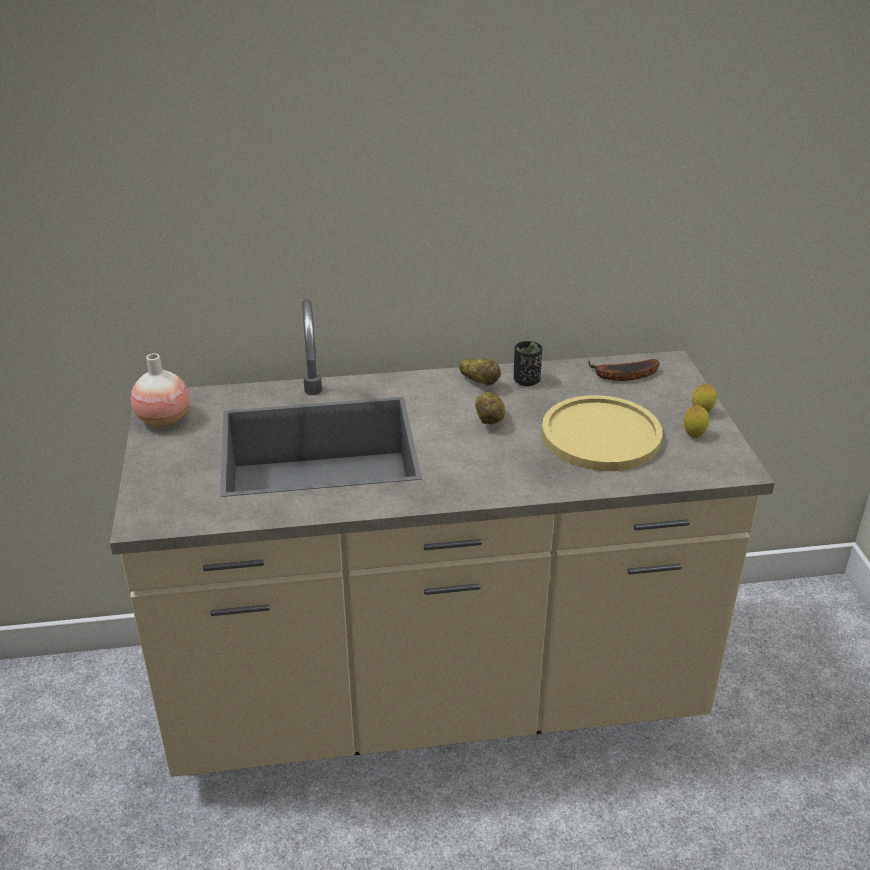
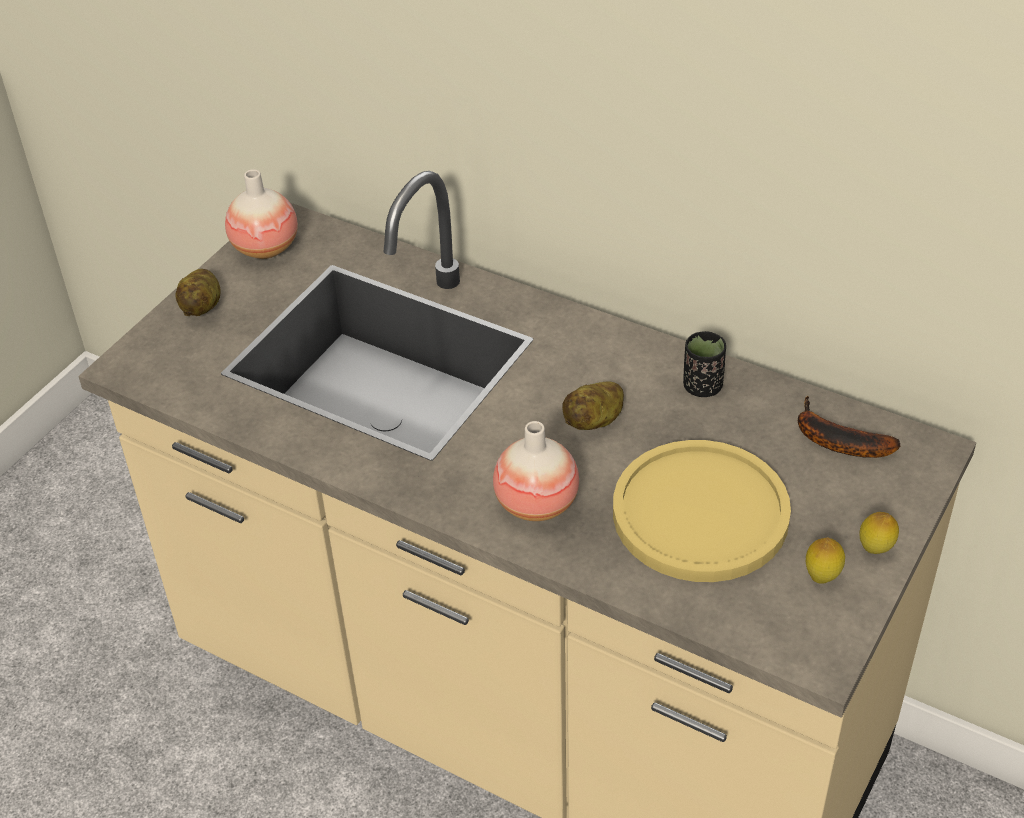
camera: 40 degrees right, 10 degrees up
potato [459,359,501,386] -> potato moved to [175,269,220,316]
none -> vase [493,421,579,521]

